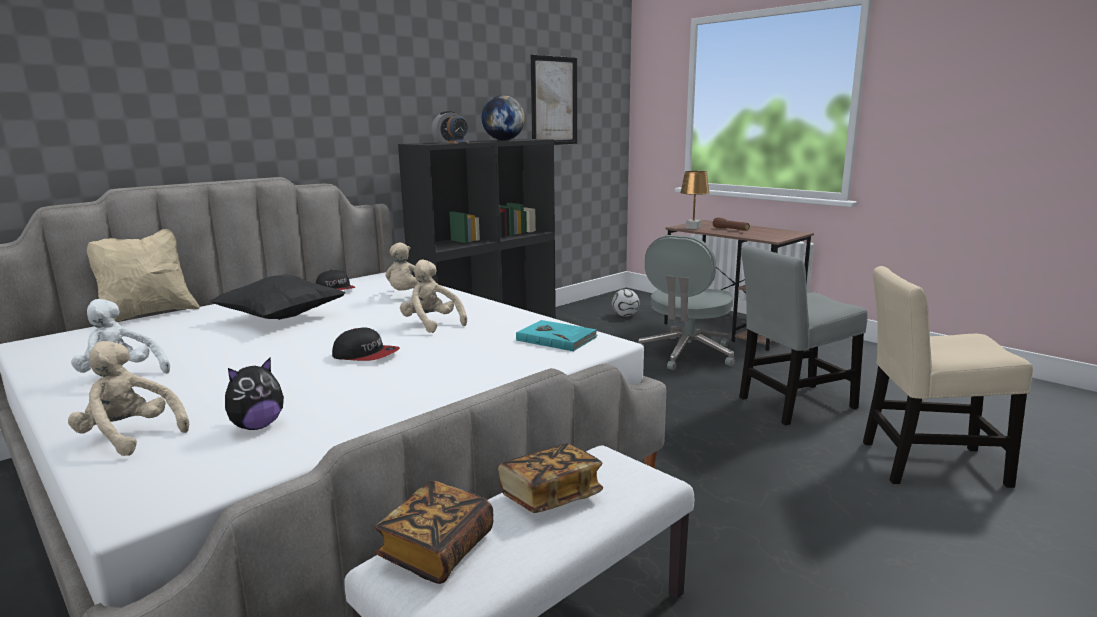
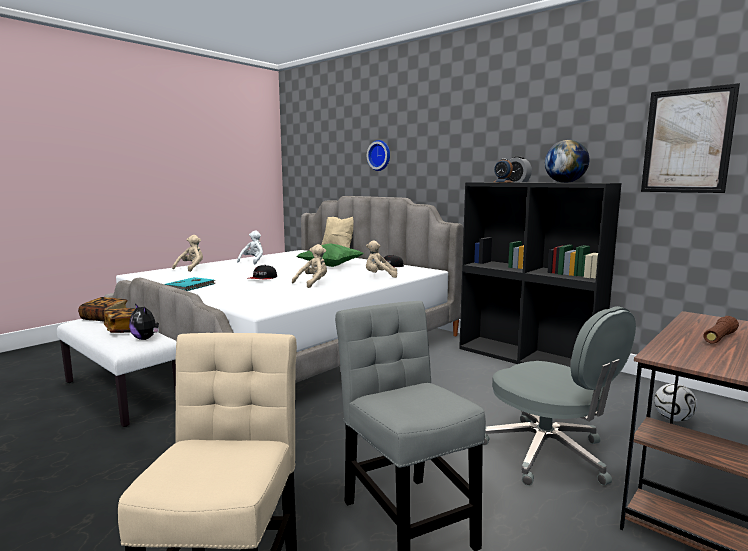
camera: 85 degrees right, 5 degrees down
black pillow [209,274,345,320] -> green pillow [297,243,364,267]
plush toy [225,358,284,430] -> plush toy moved to [129,303,159,340]
turquoise book [516,320,597,351] -> turquoise book moved to [165,277,215,291]
grey office chair [638,235,735,370] -> grey office chair turned 150 degrees counterclockwise [483,306,636,486]
brown table lamp [680,171,710,229] -> none
none -> wall clock [367,140,390,171]

